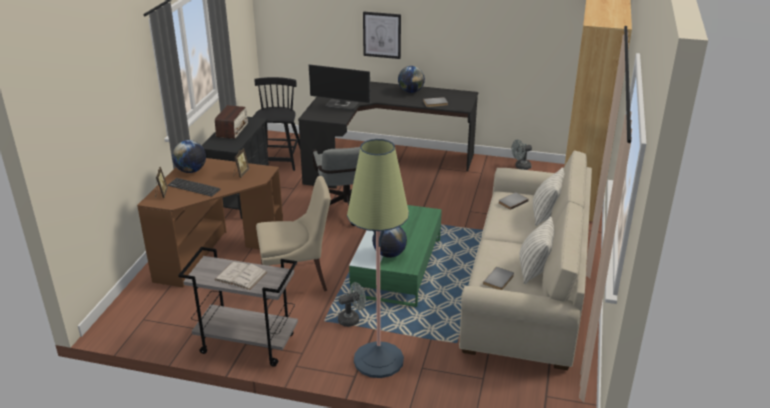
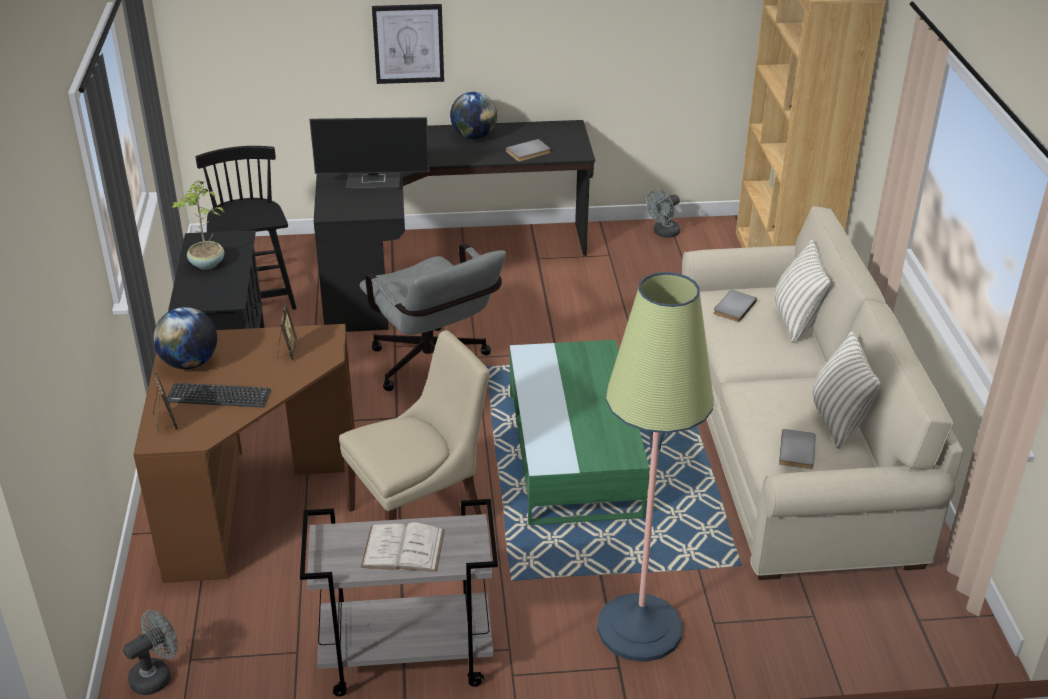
camera: 20 degrees left, 5 degrees up
radio [215,105,248,139] -> potted plant [172,180,224,270]
grey fan [338,282,366,327] -> grey fan moved to [123,610,178,695]
globe [372,226,407,258] -> none

